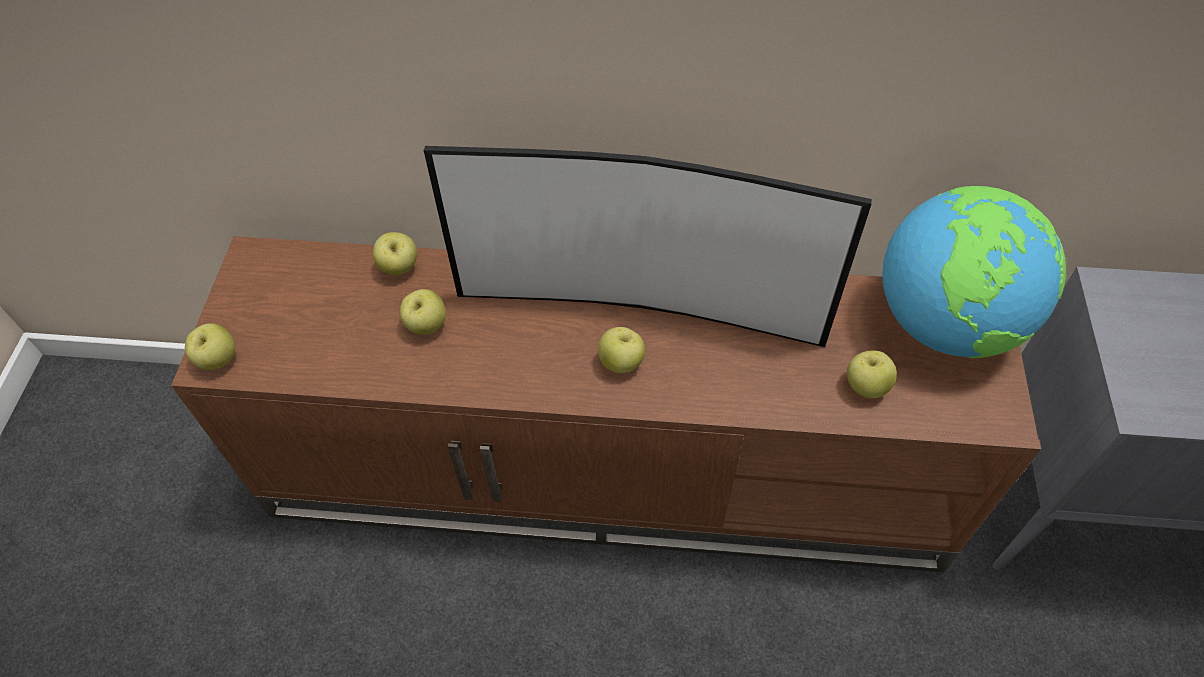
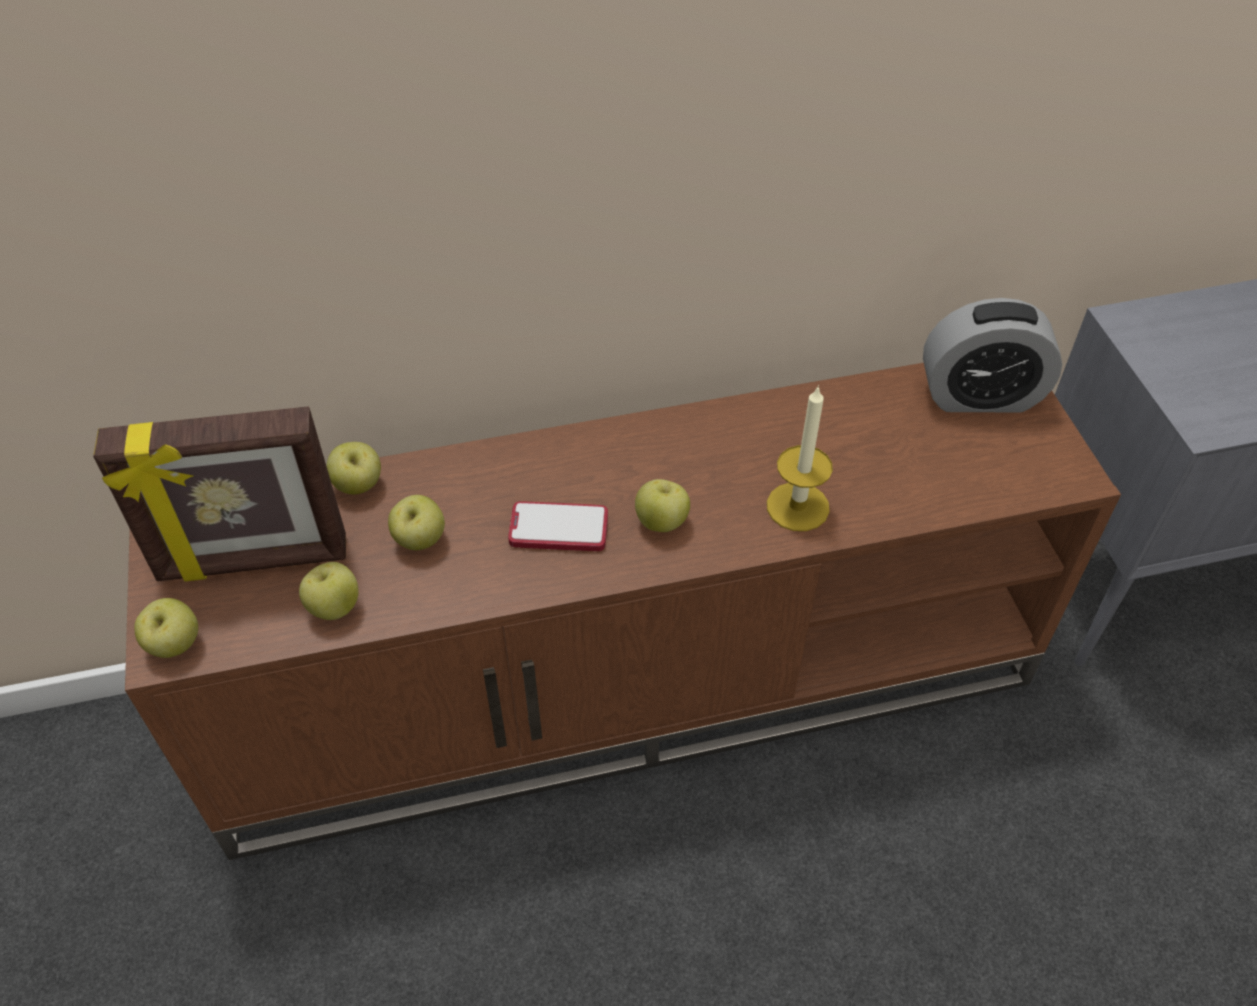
camera: 20 degrees left, 5 degrees down
television [424,146,872,347] -> none
apple [847,351,897,398] -> apple moved to [299,562,359,620]
globe [883,186,1066,358] -> alarm clock [923,298,1062,413]
none -> picture frame [93,407,346,582]
none -> phone [508,501,608,551]
none -> candle [767,385,833,531]

